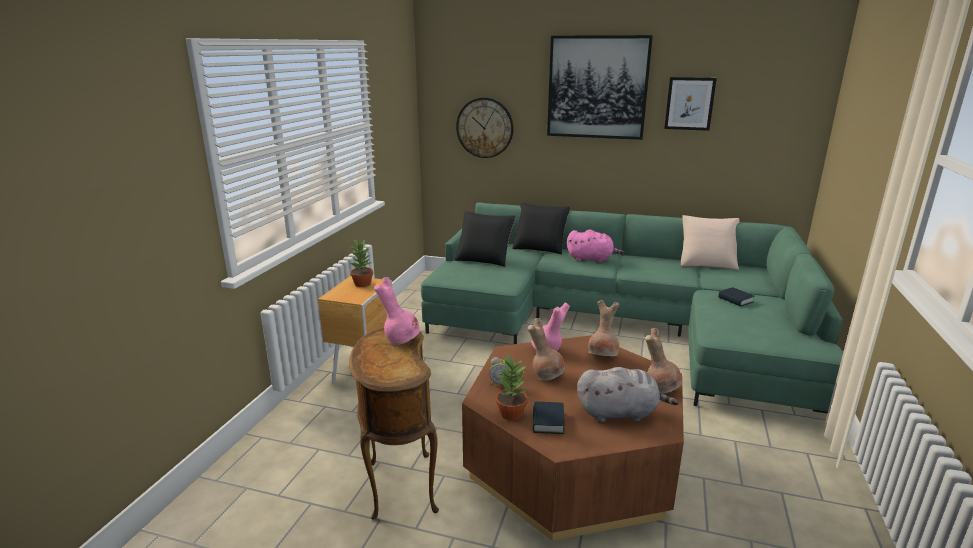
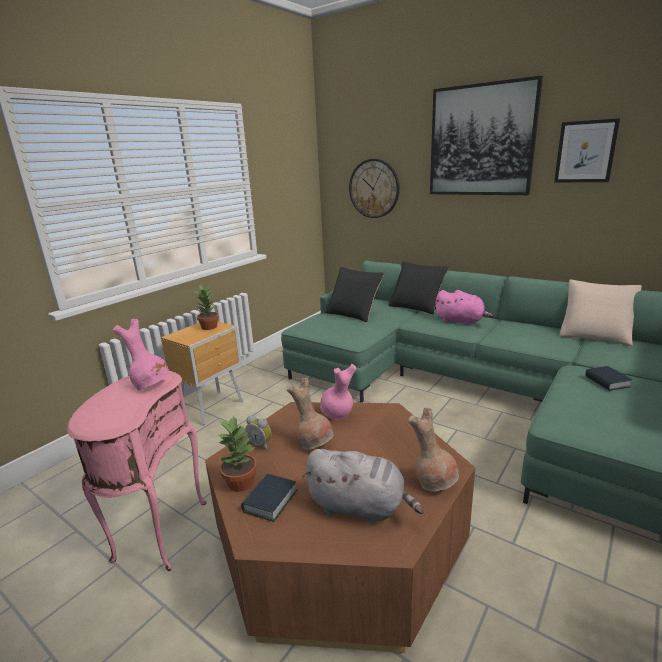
camera: 20 degrees right, 0 degrees up
brown side table [349,328,439,520] -> pink side table [67,371,207,571]
brown vase [588,300,619,356] -> none

